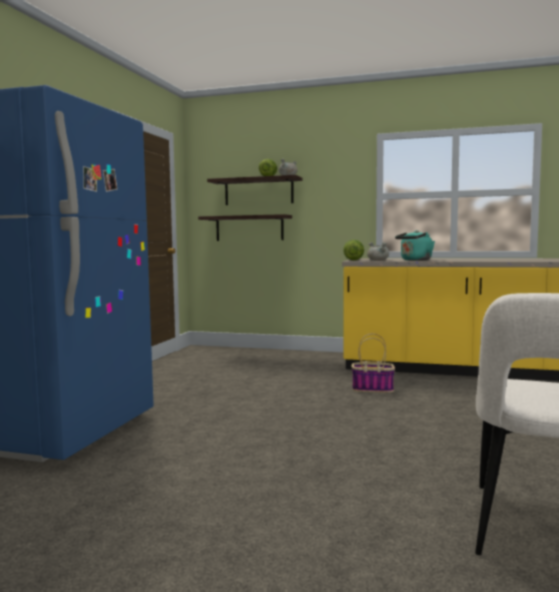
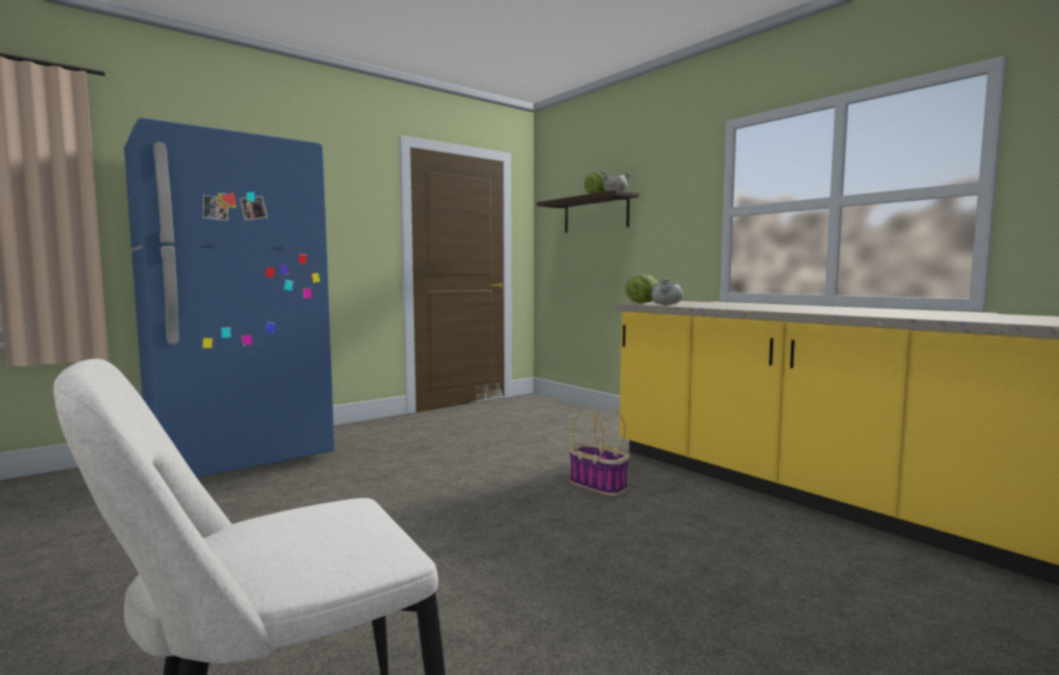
camera: 35 degrees right, 0 degrees up
shelf [198,214,292,241] -> none
turquoise kettle [395,230,435,261] -> none

